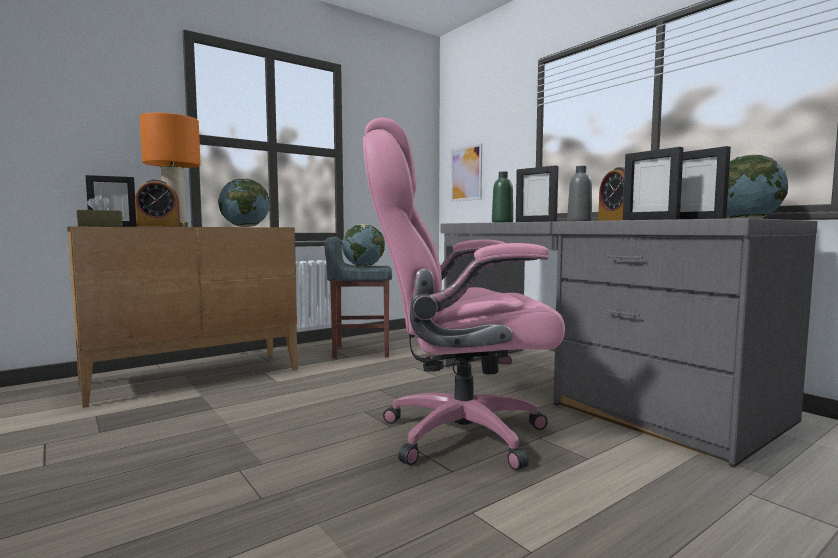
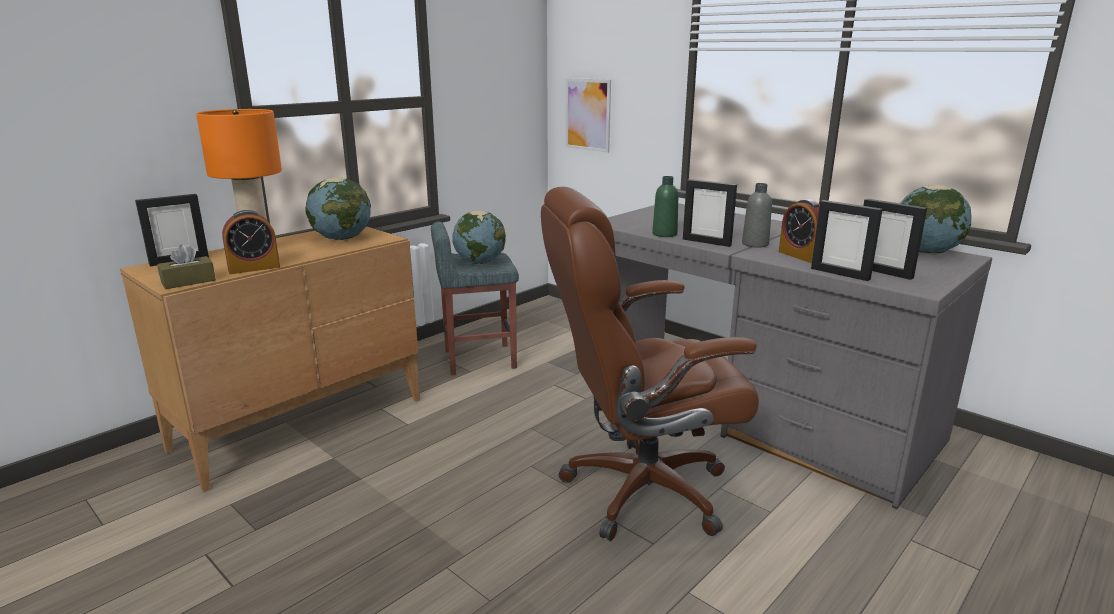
camera: 10 degrees left, 15 degrees up
pink office chair [363,118,565,471] -> brown office chair [541,187,759,541]

